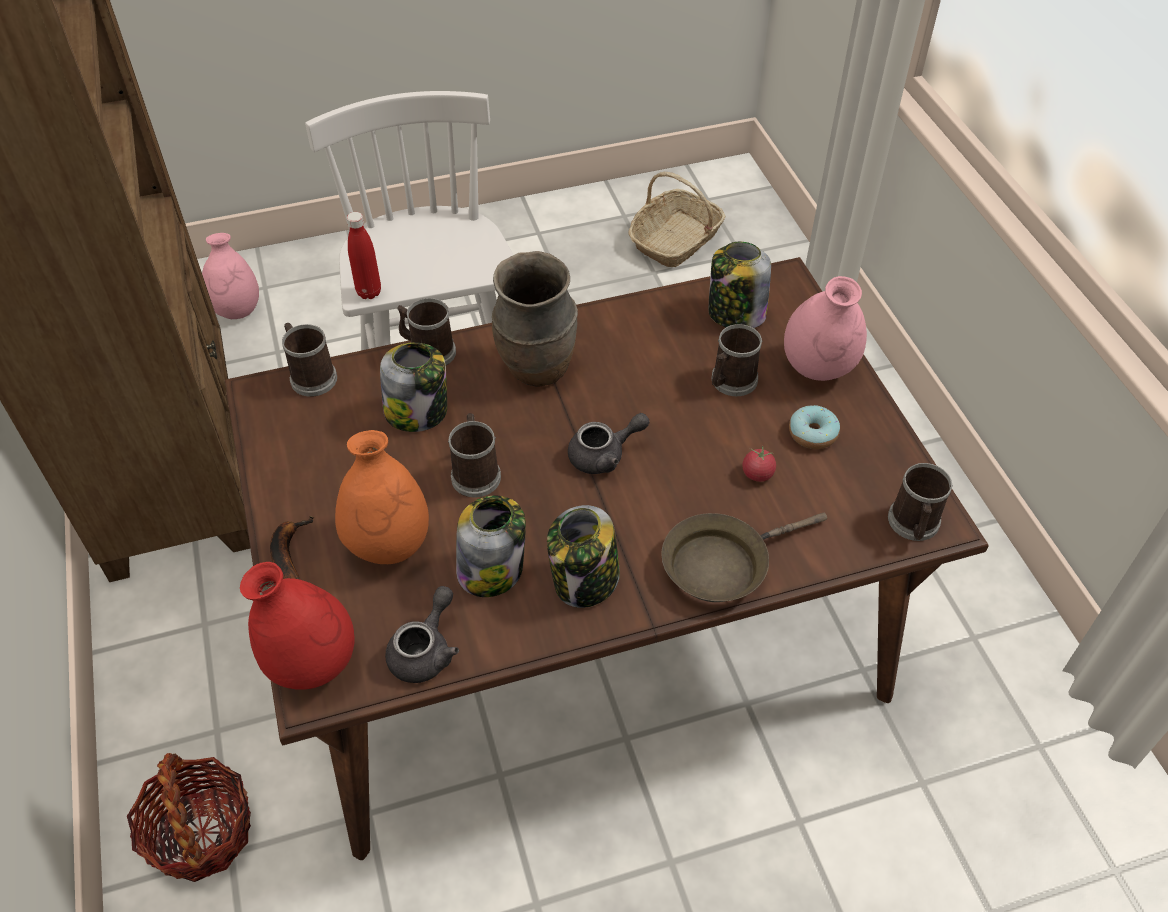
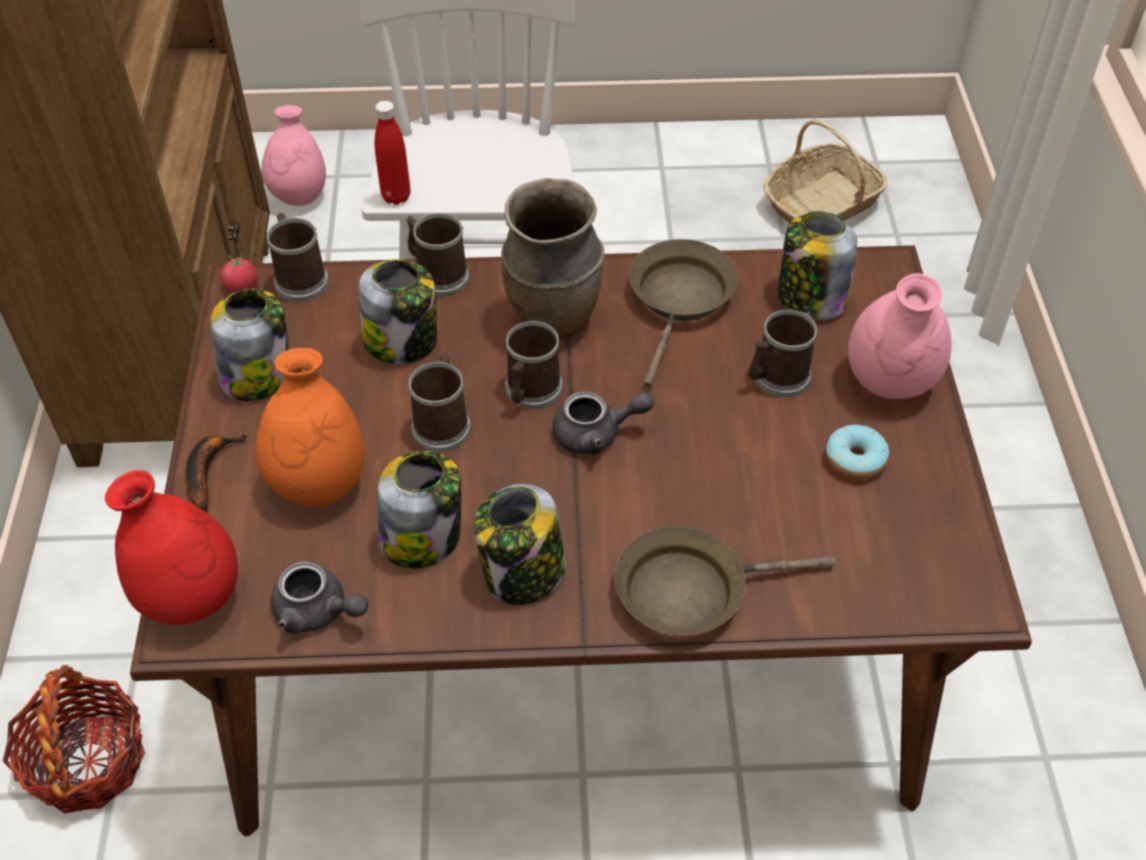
camera: 15 degrees right, 0 degrees up
grey teapot [385,586,459,683] -> grey teapot turned 75 degrees clockwise [271,562,368,634]
tomato [742,445,776,482] -> tomato moved to [221,254,258,293]
mug [888,463,953,541] -> mug moved to [505,321,562,409]
none -> jar [210,289,289,401]
none -> brown frying pan [629,239,738,388]

